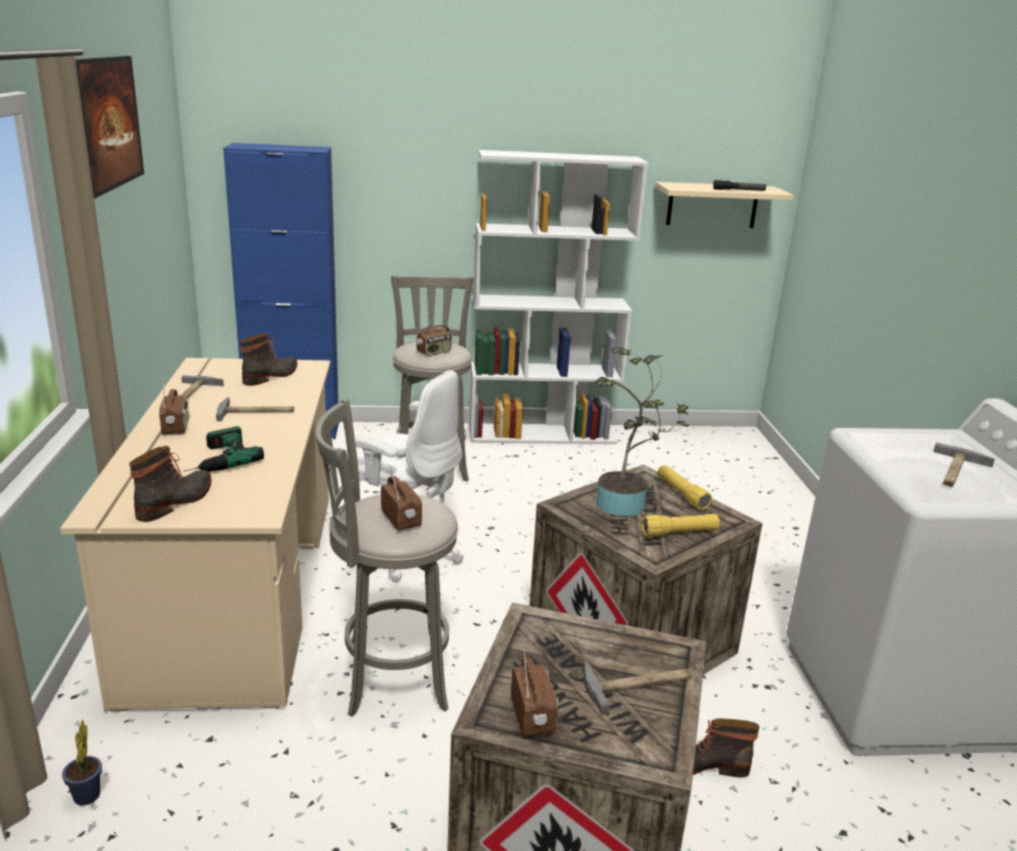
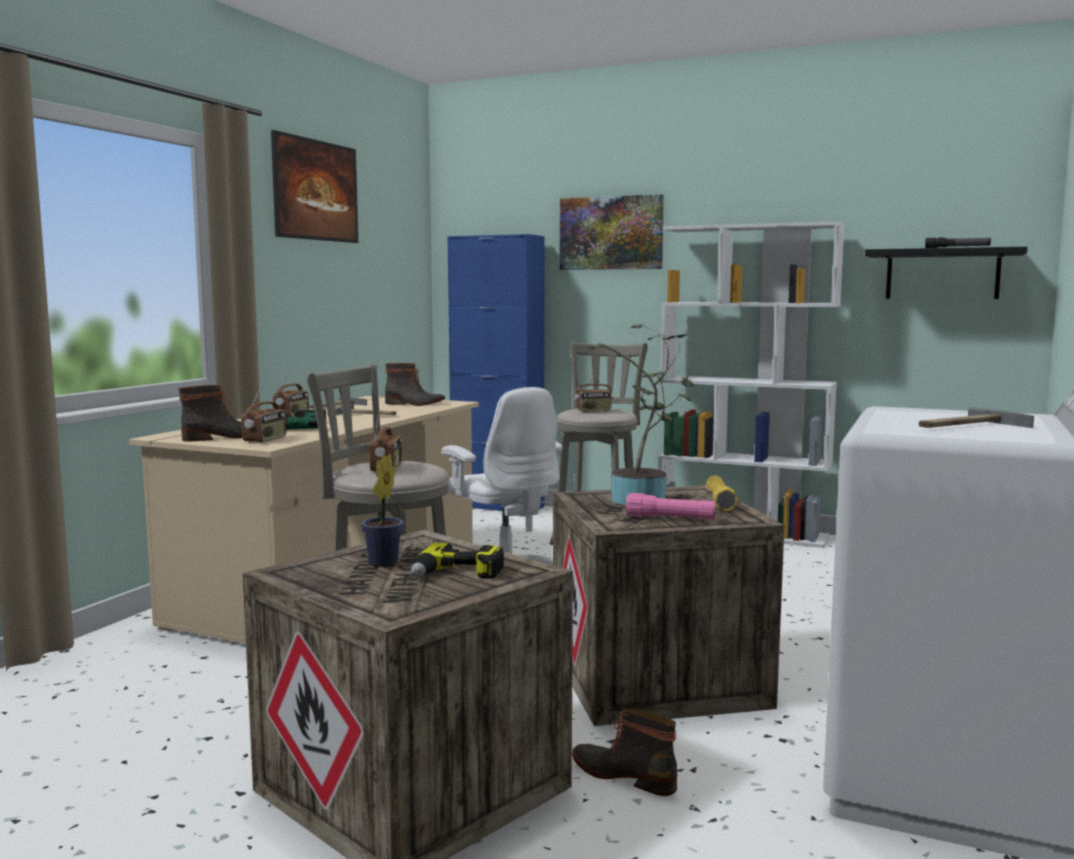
camera: 30 degrees right, 15 degrees down
potted plant [62,719,102,805] -> potted plant moved to [361,454,403,567]
boot [240,333,298,386] -> boot turned 45 degrees clockwise [385,363,445,406]
radio [511,648,559,736] -> radio moved to [241,387,286,443]
hammer [584,660,691,714] -> power drill [402,542,504,585]
yellow flashlight [641,514,720,537] -> pink flashlight [625,493,717,519]
beige shelf [655,182,794,228] -> black shelf [865,247,1028,299]
none -> picture [560,194,664,270]

